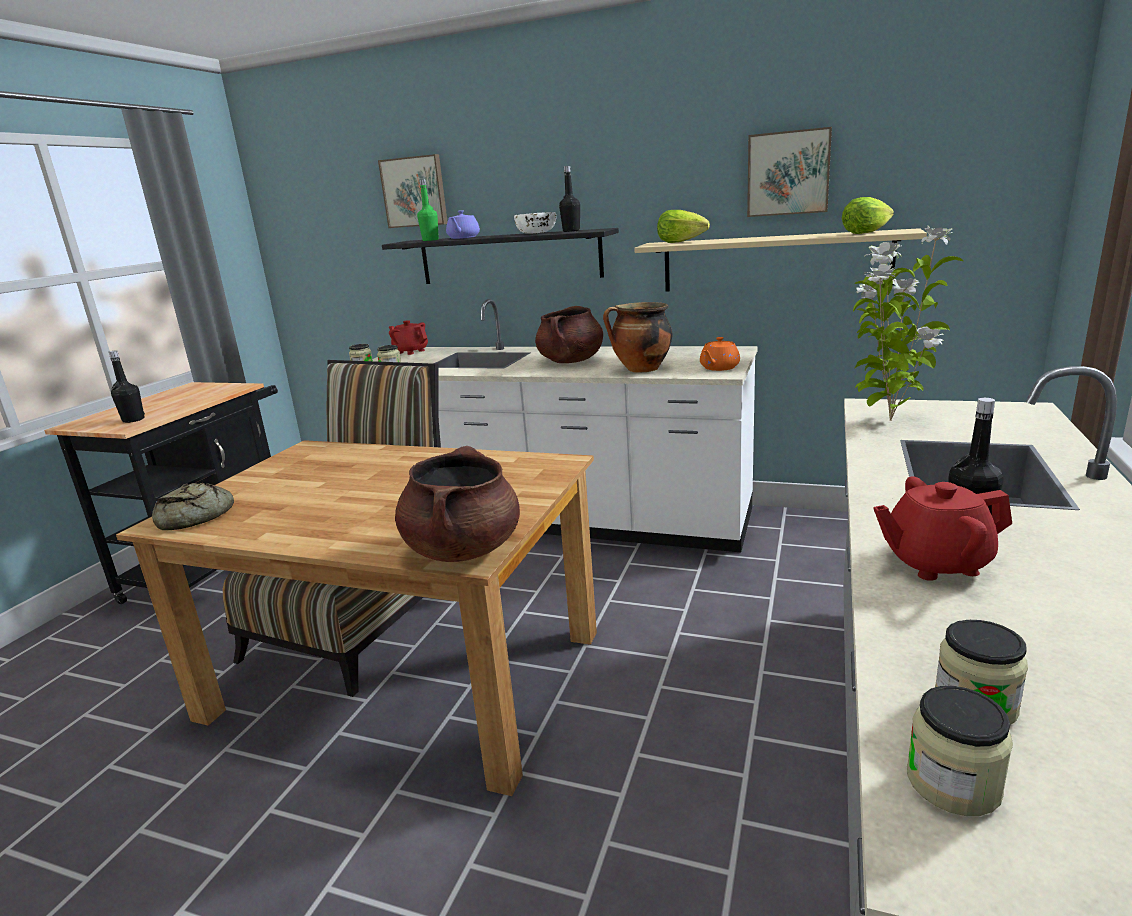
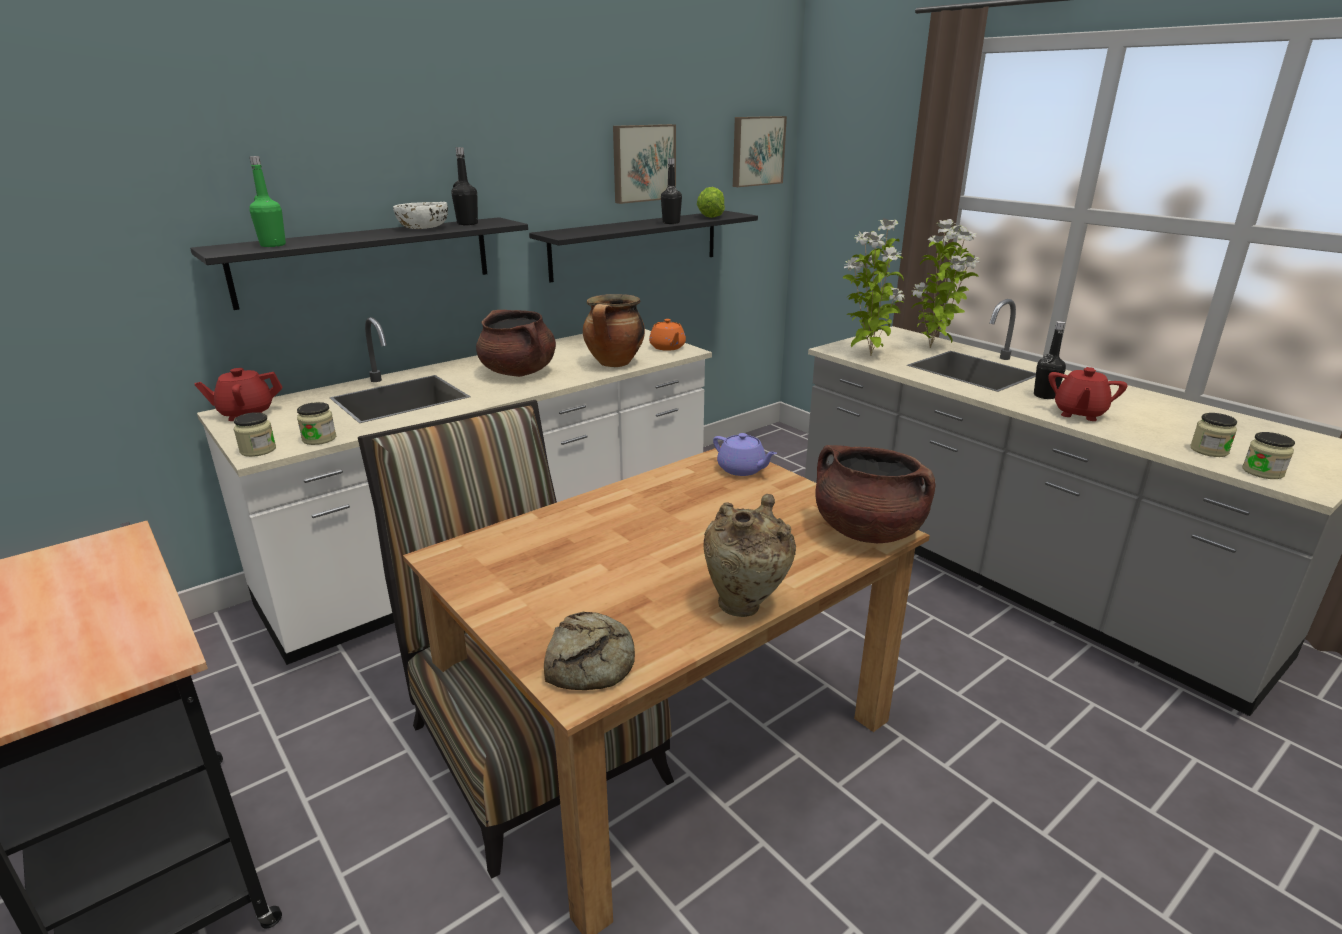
camera: 60 degrees left, 5 degrees up
black bottle [109,350,145,423] -> black bottle moved to [661,158,682,224]
picture [378,154,448,228] -> picture moved to [733,116,787,187]
purple teapot [446,210,480,239] -> purple teapot moved to [713,433,777,476]
beige shelf [634,228,927,292] -> black shelf [529,211,758,282]
lettuce [657,210,710,243] -> none
none -> beige vase [703,494,796,617]
none -> potted plant [911,219,980,348]

